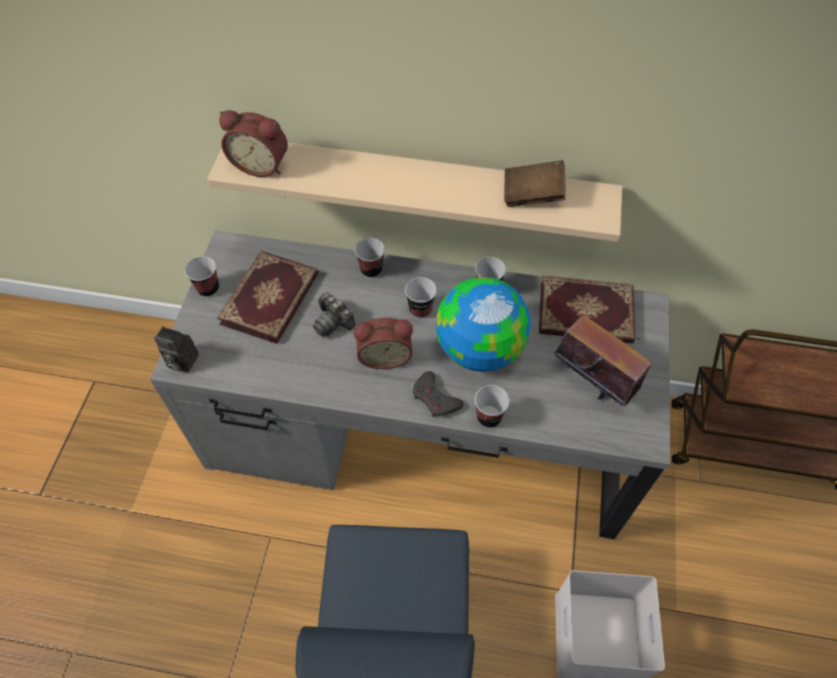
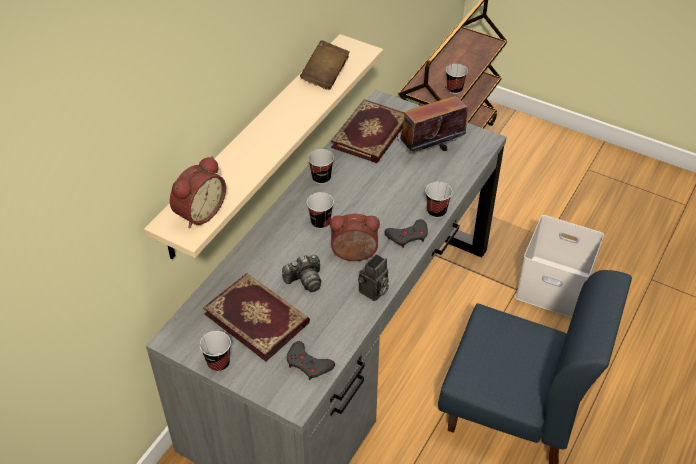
camera: 70 degrees left, 10 degrees down
camera [154,327,199,372] -> camera moved to [358,254,389,301]
alarm clock [353,318,413,369] -> alarm clock turned 105 degrees counterclockwise [330,214,380,261]
cup [355,238,385,278] -> cup moved to [446,64,468,94]
globe [436,277,531,372] -> none
none -> grey game controller [287,341,335,380]

